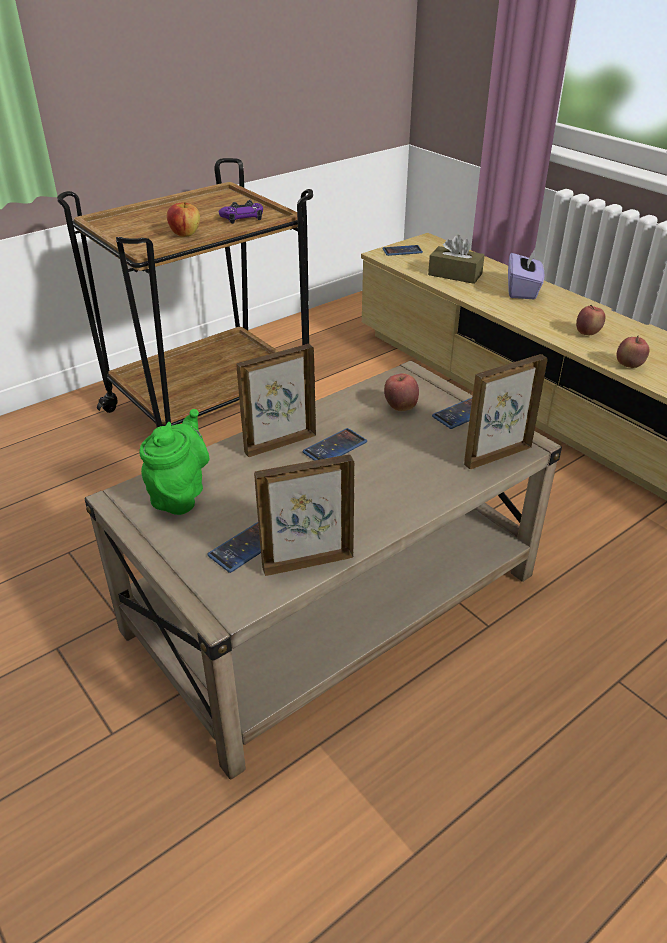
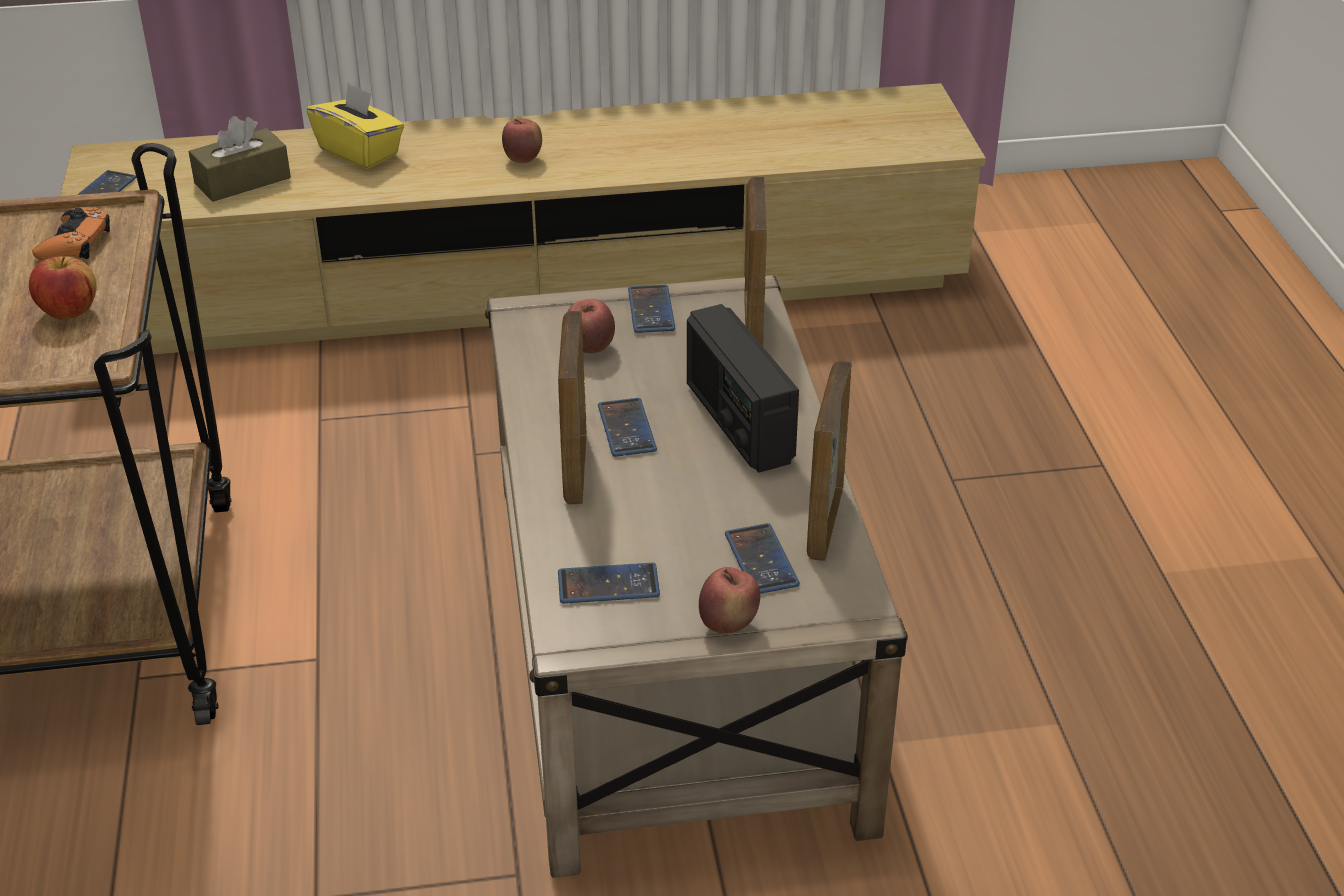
camera: 60 degrees left, 0 degrees up
green teapot [139,409,209,515] -> phone [558,563,660,604]
purple game controller [219,200,263,224] -> orange game controller [32,207,110,260]
purple tissue box [508,249,544,299] -> yellow tissue box [307,82,404,169]
apple [617,336,649,368] -> apple moved to [699,567,760,633]
none -> radio [687,304,799,473]

